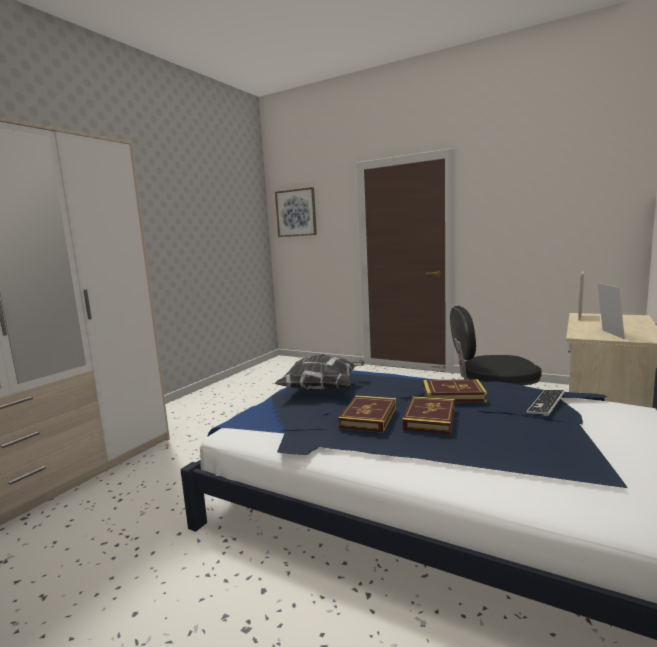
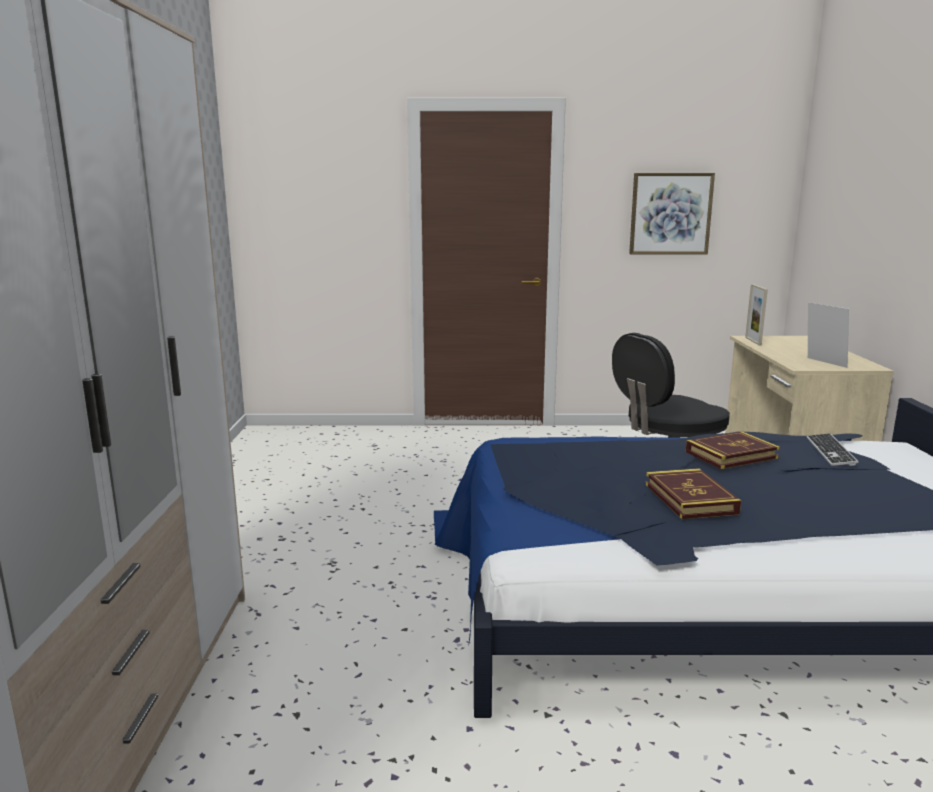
camera: 30 degrees left, 5 degrees up
picture [275,187,317,237] -> picture moved to [629,173,715,254]
pillow [275,354,365,391] -> none
book [402,396,455,435] -> none

